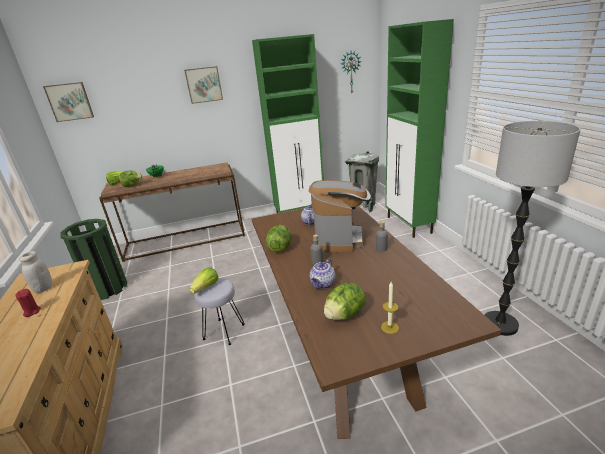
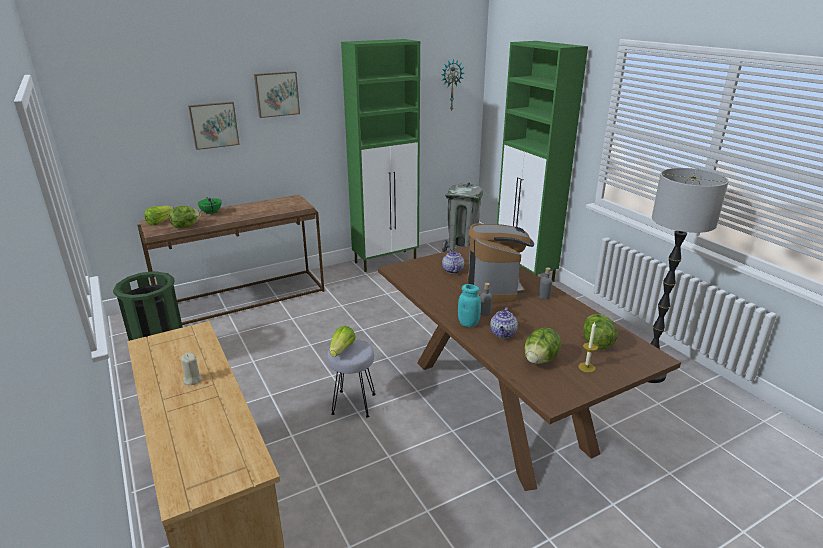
camera: 15 degrees left, 0 degrees up
red candle [15,289,41,317] -> beige candle [181,352,202,385]
white jar [19,251,52,293] -> none
picture [43,82,94,122] -> picture moved to [188,102,240,150]
lettuce [266,225,292,252] -> lettuce moved to [583,314,618,350]
none -> turquoise jar [458,284,481,327]

